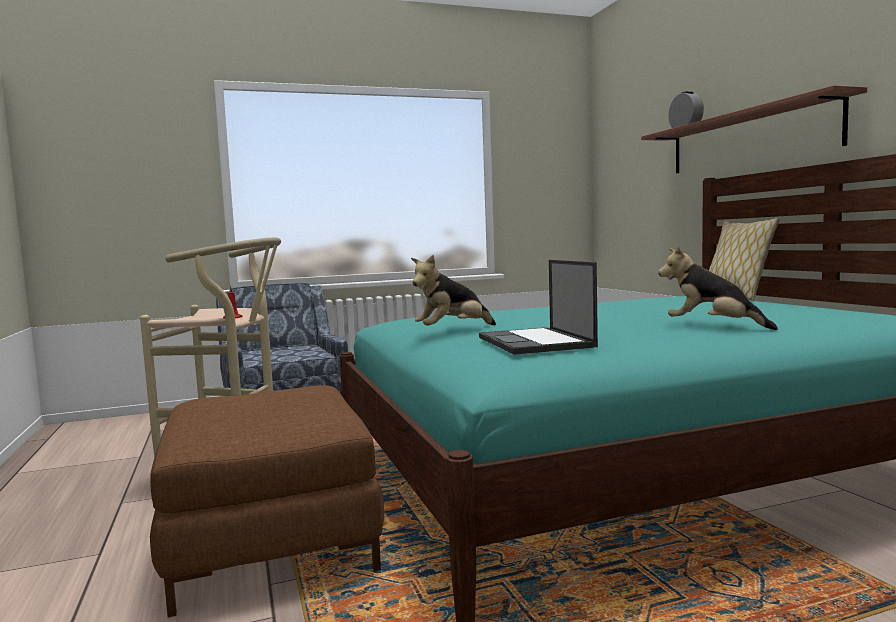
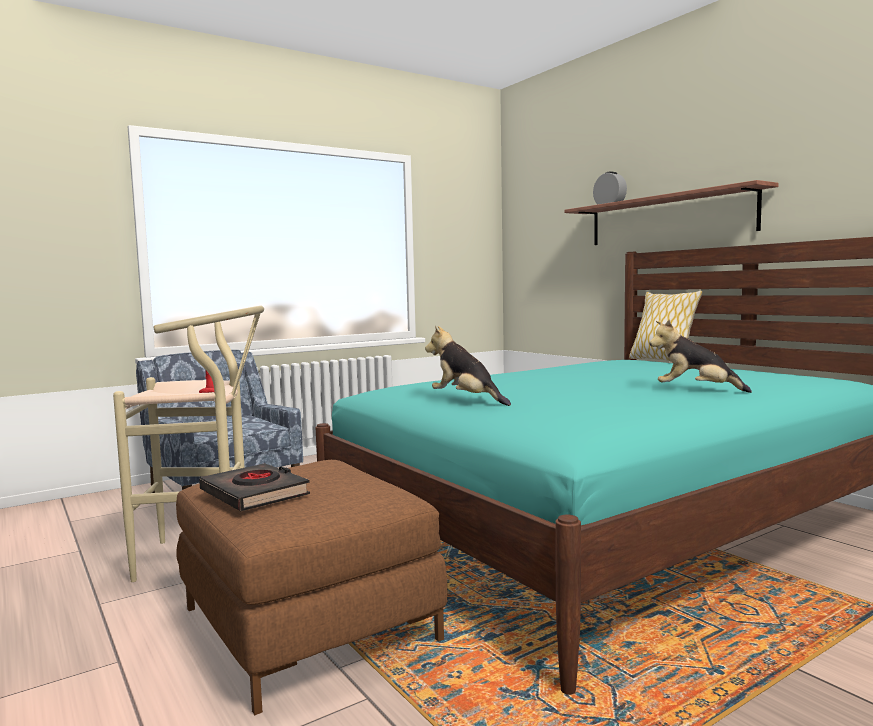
camera: 15 degrees left, 0 degrees up
plush toy [411,254,496,326] -> plush toy turned 90 degrees clockwise [425,325,511,406]
laptop [479,260,598,355] -> none
none -> black book [199,463,310,511]

